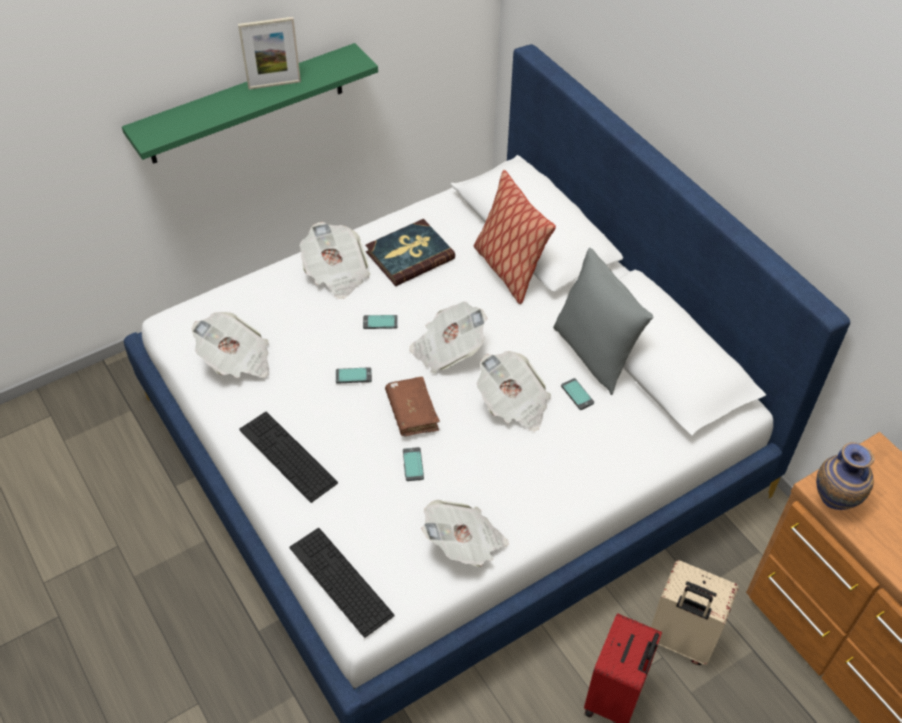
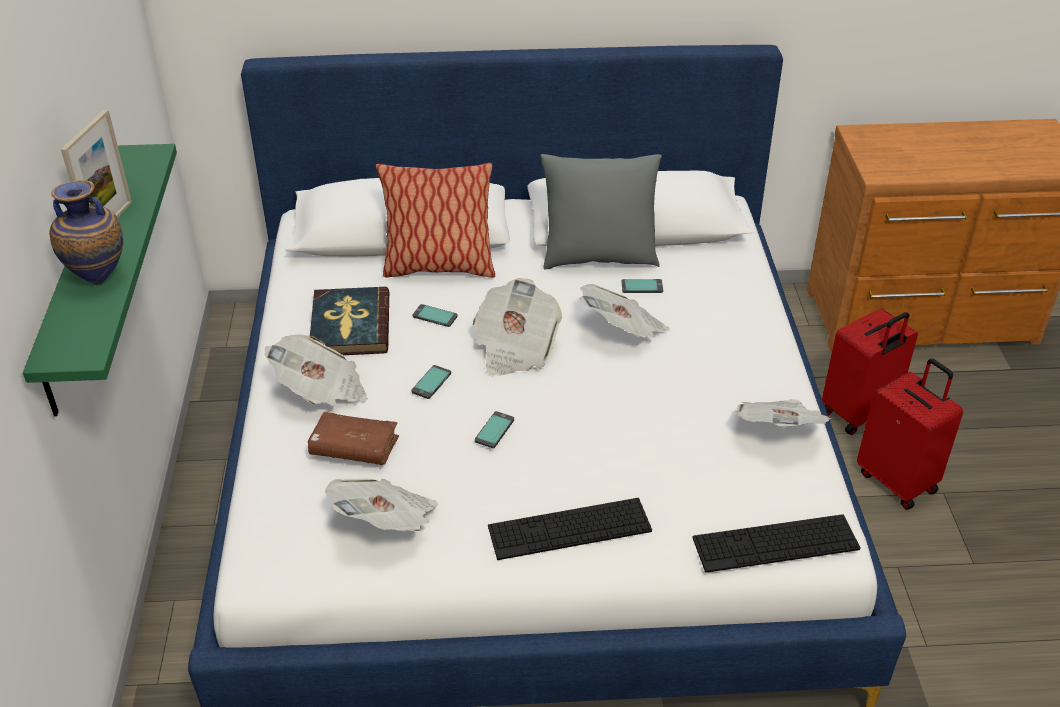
camera: 60 degrees left, 10 degrees down
brown book [385,377,440,436] -> brown book moved to [308,412,399,465]
phone [403,447,424,481] -> phone moved to [413,304,458,327]
beige suitcase [651,560,739,665] -> red suitcase [822,308,918,435]
vase [816,442,874,510] -> vase moved to [49,180,123,285]

